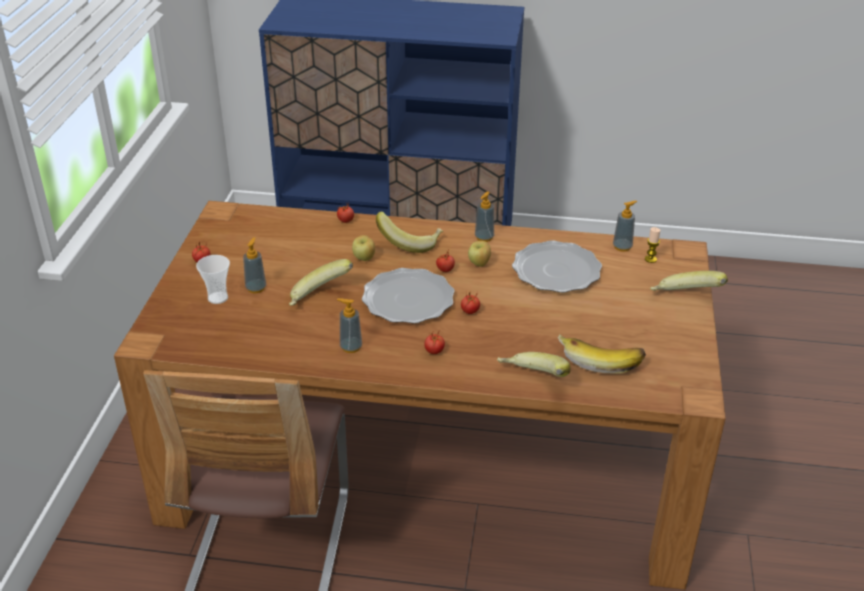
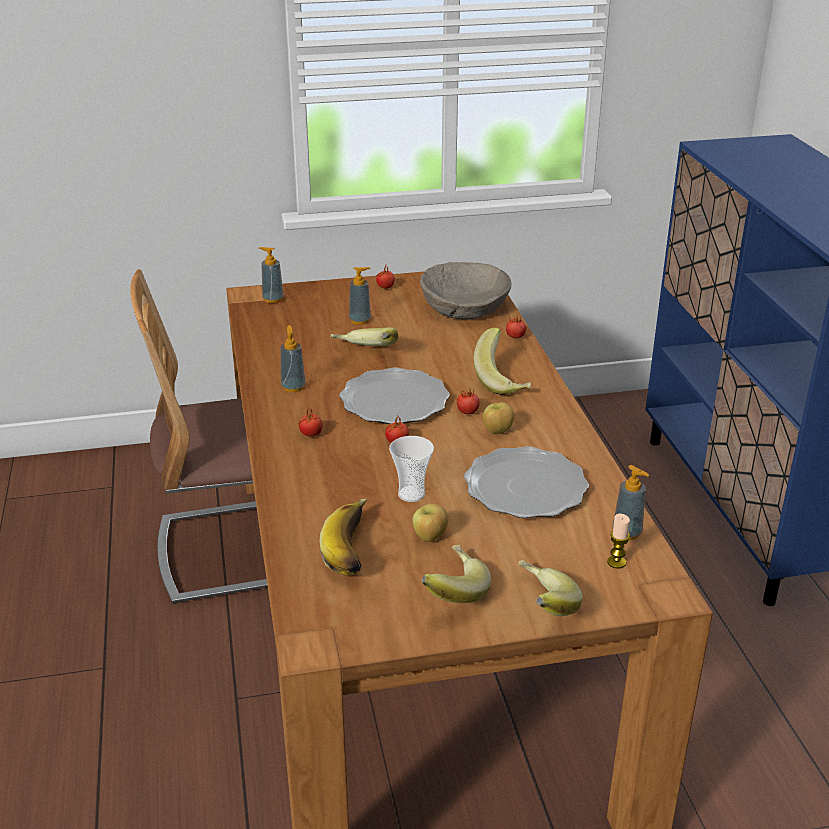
camera: 70 degrees right, 5 degrees down
cup [196,255,230,304] -> cup moved to [389,436,434,502]
apple [352,235,375,261] -> apple moved to [413,504,448,542]
soap dispenser [475,191,494,242] -> soap dispenser moved to [259,247,284,303]
banana [497,352,570,377] -> banana moved to [421,545,491,603]
none -> beige bowl [420,262,511,319]

